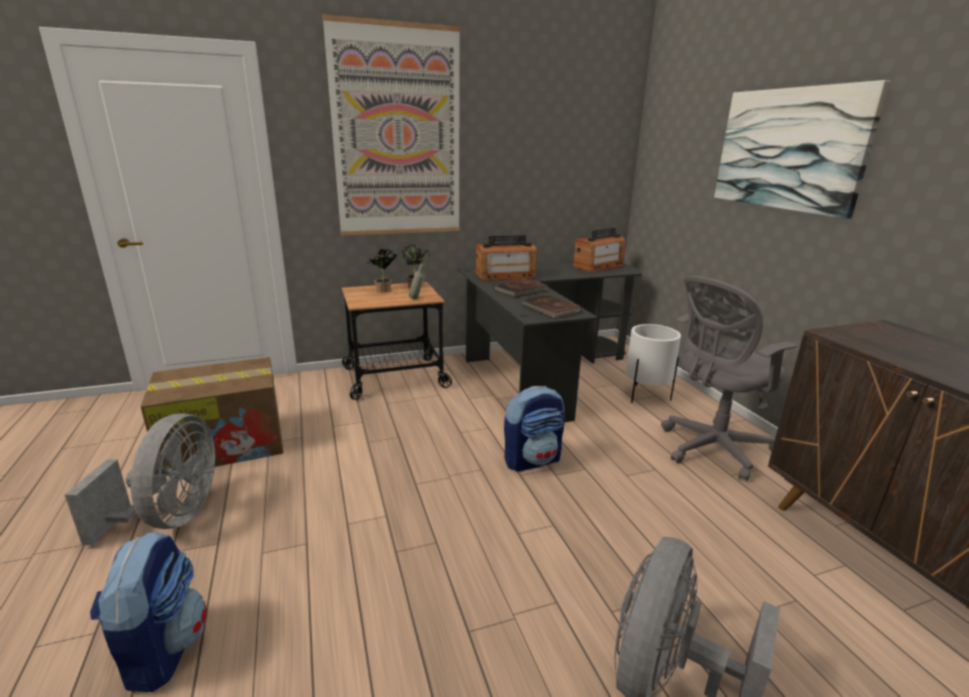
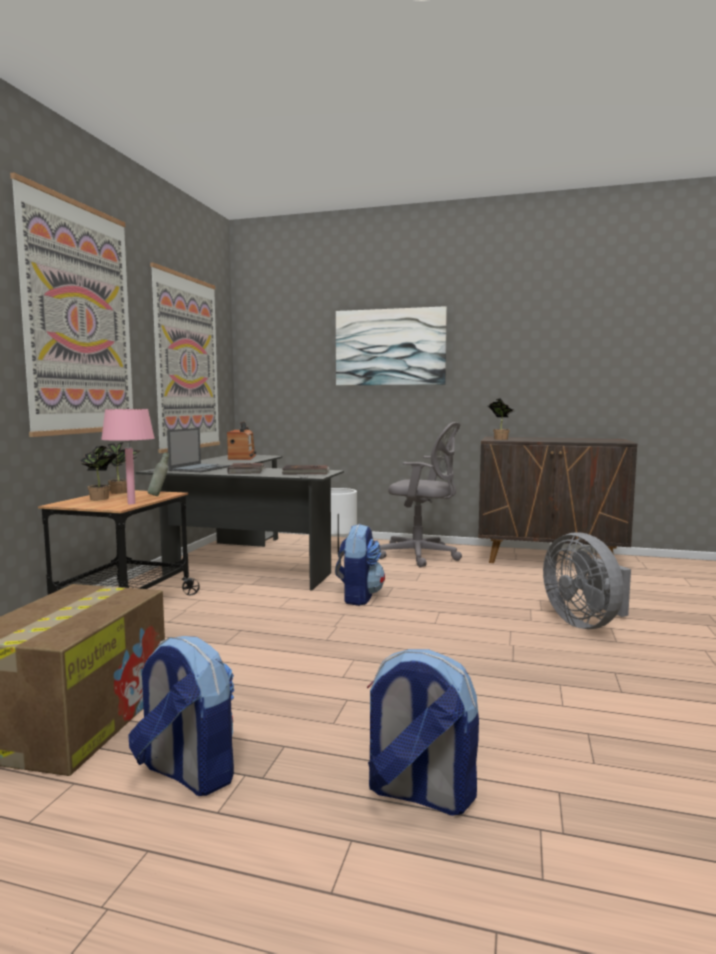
camera: 55 degrees left, 15 degrees down
grey fan [65,413,215,545] -> backpack [128,636,234,796]
radio [476,235,536,281] -> laptop [167,428,231,472]
grey office chair [661,276,797,481] -> grey office chair turned 75 degrees counterclockwise [379,422,462,567]
none -> pink table lamp [101,409,155,504]
none -> picture [150,262,220,453]
none -> potted plant [487,398,516,440]

